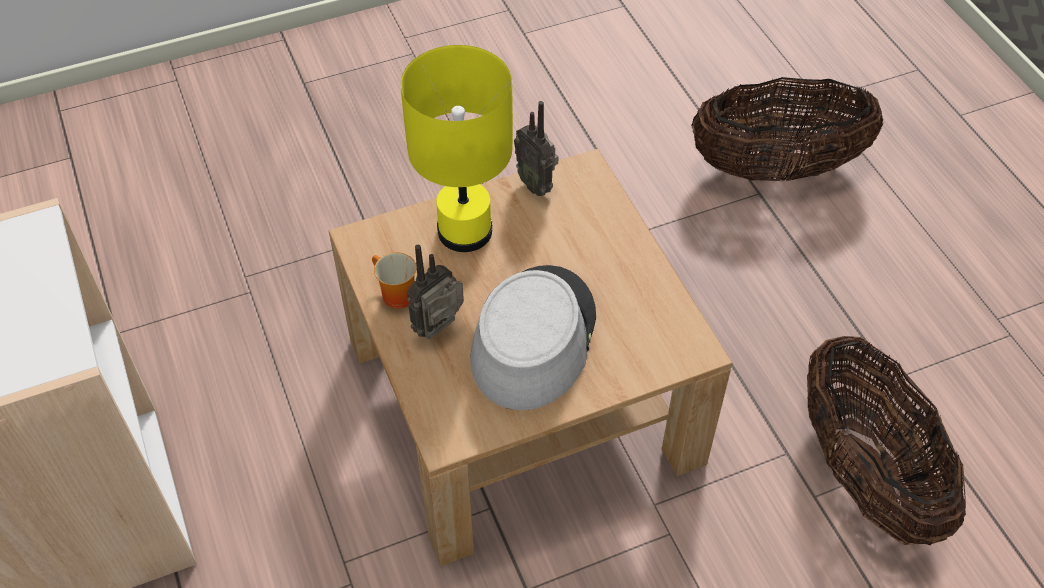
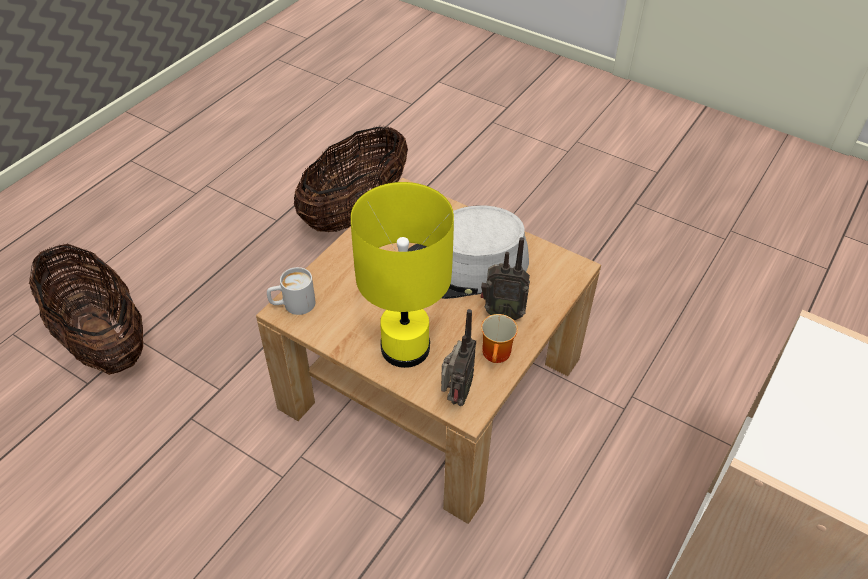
camera: 125 degrees left, 5 degrees down
radio [514,101,558,196] -> radio moved to [441,309,476,406]
none -> white mug [267,267,316,315]

